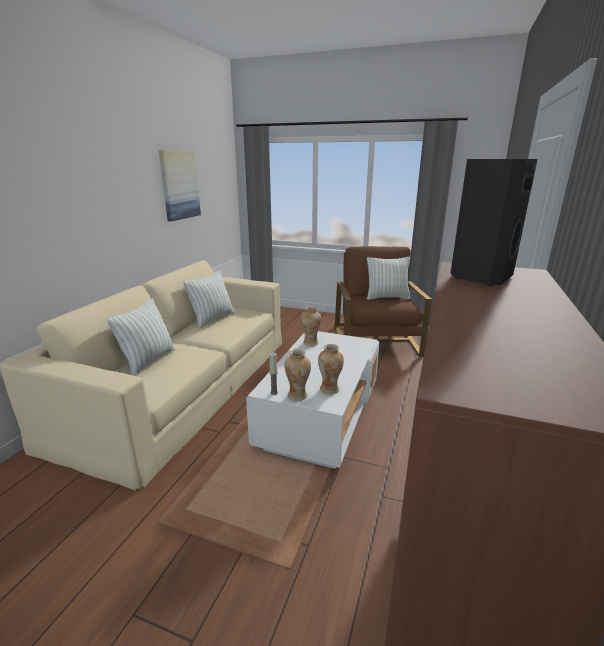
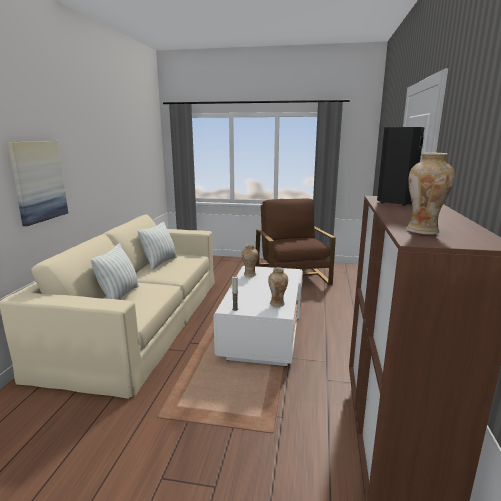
camera: 10 degrees left, 5 degrees down
picture [159,150,201,221] -> picture moved to [7,141,68,226]
vase [284,349,311,401] -> vase moved to [406,153,455,235]
pillow [367,257,411,300] -> none

